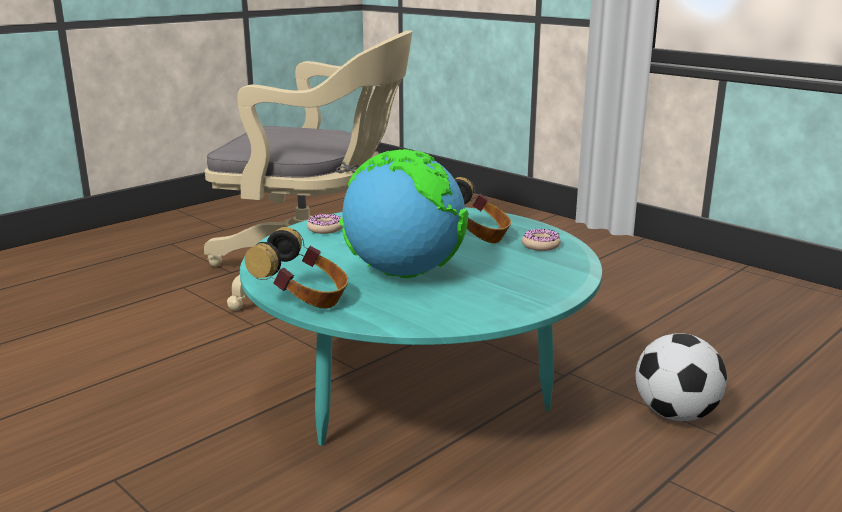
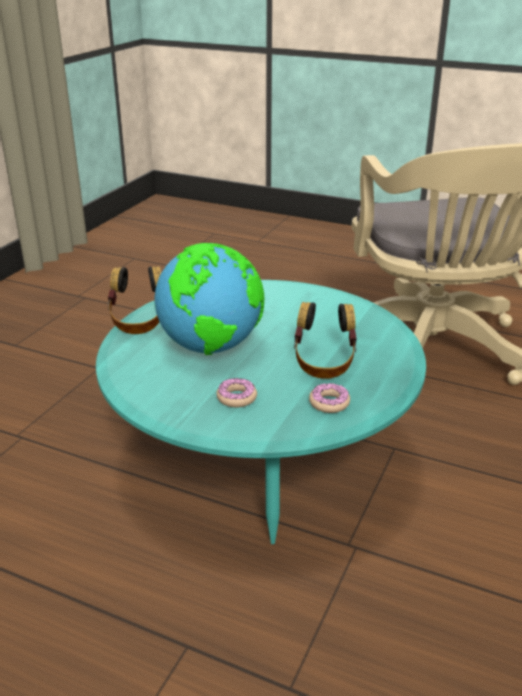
camera: 70 degrees right, 10 degrees up
donut [307,214,343,234] -> donut moved to [217,378,257,407]
football [635,333,727,421] -> none

